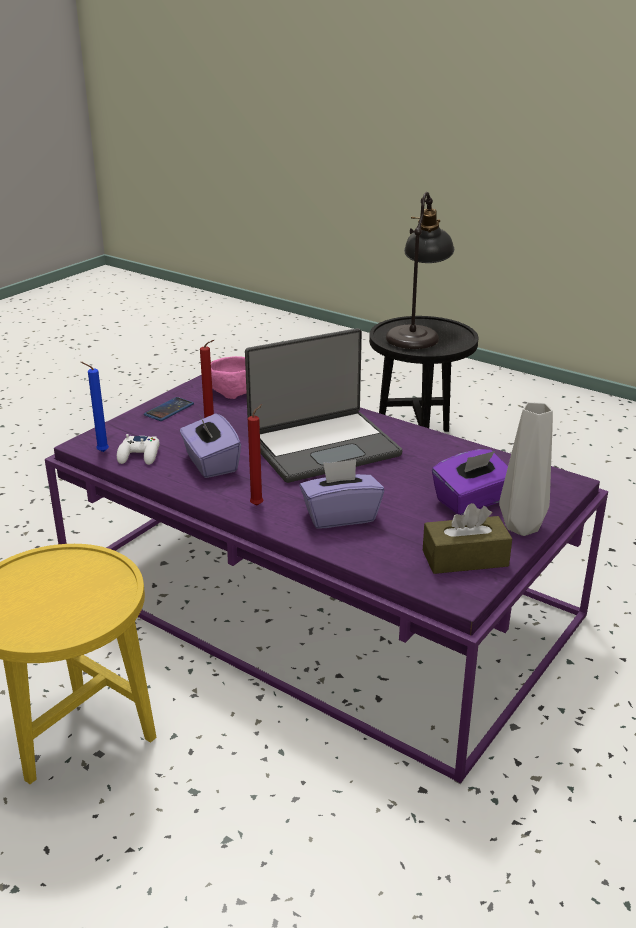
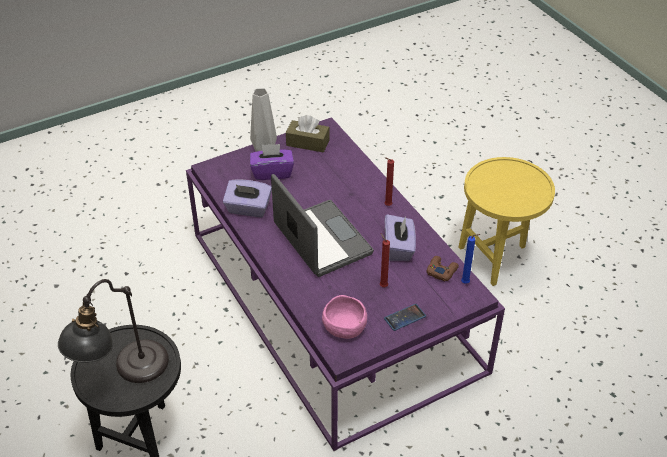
camera: 155 degrees left, 15 degrees up
white game controller [117,434,160,465] -> brown game controller [427,256,459,281]
laptop [245,328,403,483] -> laptop turned 60 degrees clockwise [271,174,374,277]
purple tissue box [300,459,384,529] -> purple tissue box moved to [223,179,272,217]

